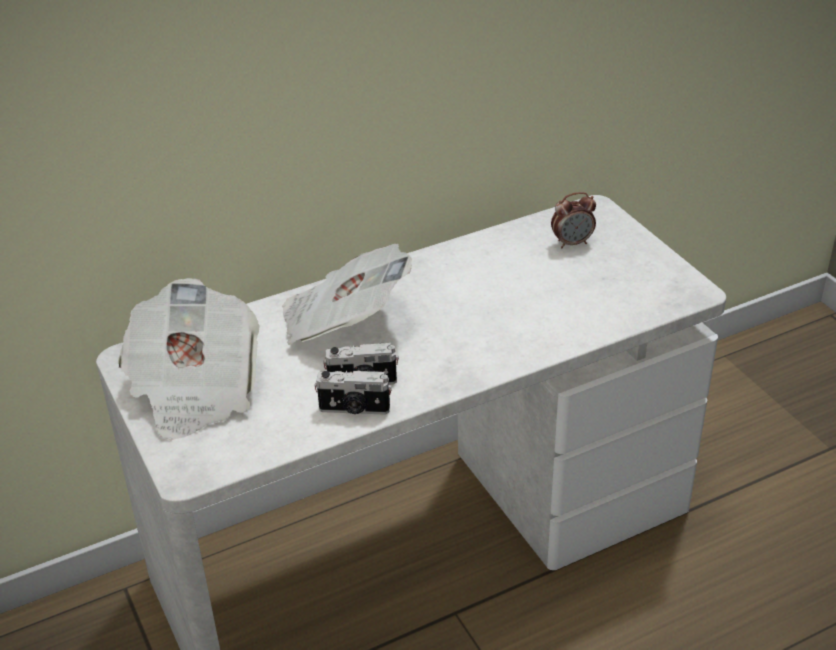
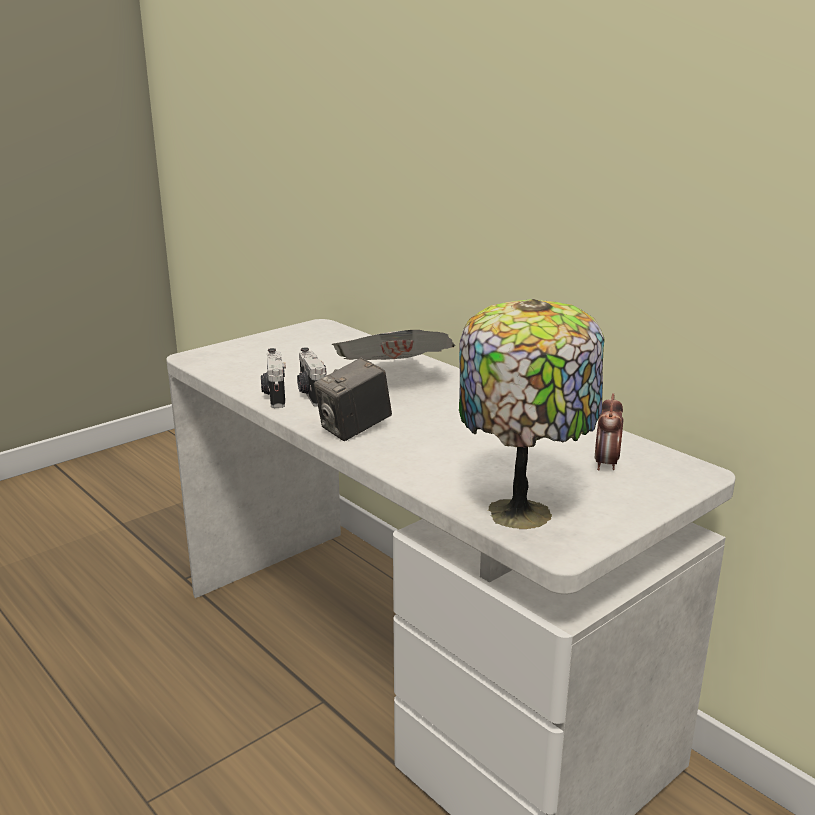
camera: 75 degrees right, 15 degrees down
newspaper [118,278,260,440] -> none
alarm clock [551,192,596,248] -> alarm clock turned 45 degrees clockwise [595,393,624,471]
none -> camera [314,357,392,441]
none -> table lamp [459,299,604,529]

